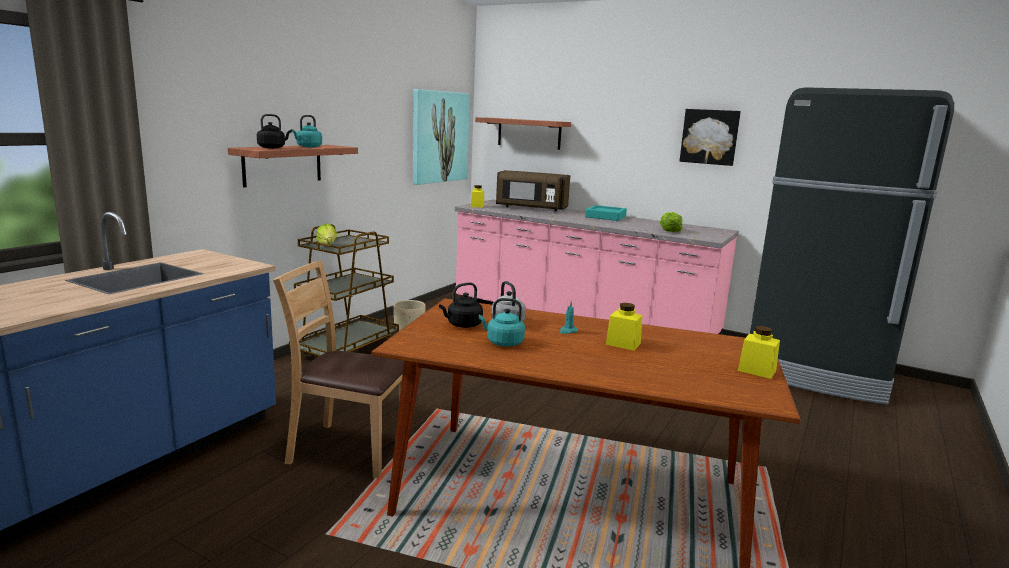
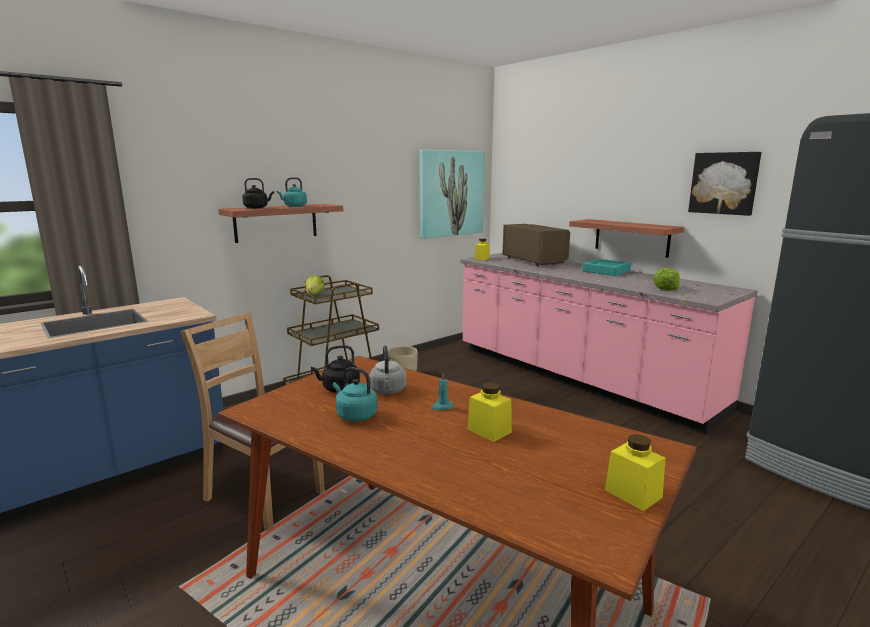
camera: 20 degrees right, 0 degrees up
shelf [475,117,571,150] -> shelf moved to [569,219,684,258]
brown microwave [496,170,570,212] -> brown microwave turned 150 degrees counterclockwise [502,224,570,266]

